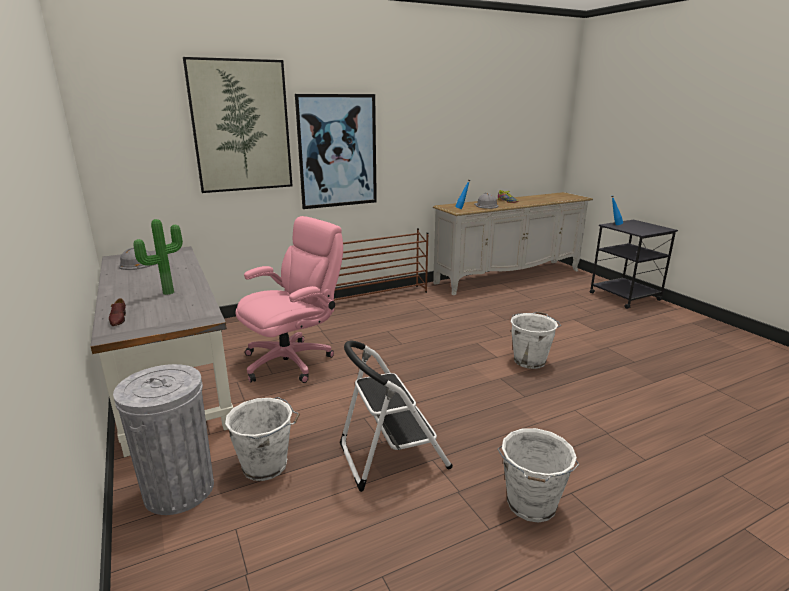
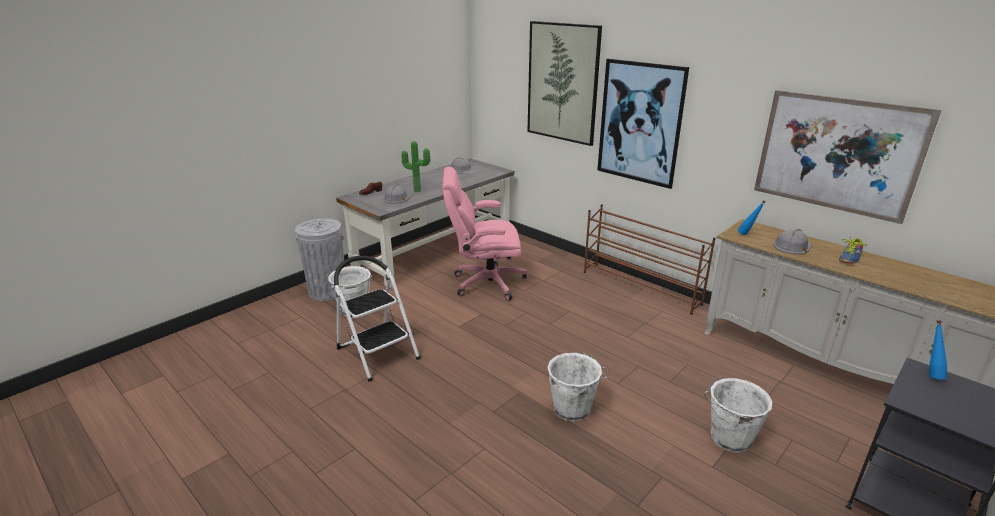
camera: 70 degrees right, 5 degrees up
pink office chair [236,216,343,383] -> pink office chair turned 150 degrees clockwise [442,167,527,301]
white bucket [498,428,579,523] -> white bucket moved to [704,377,772,453]
none -> grey hard hat [383,184,412,204]
none -> picture [754,90,941,224]

